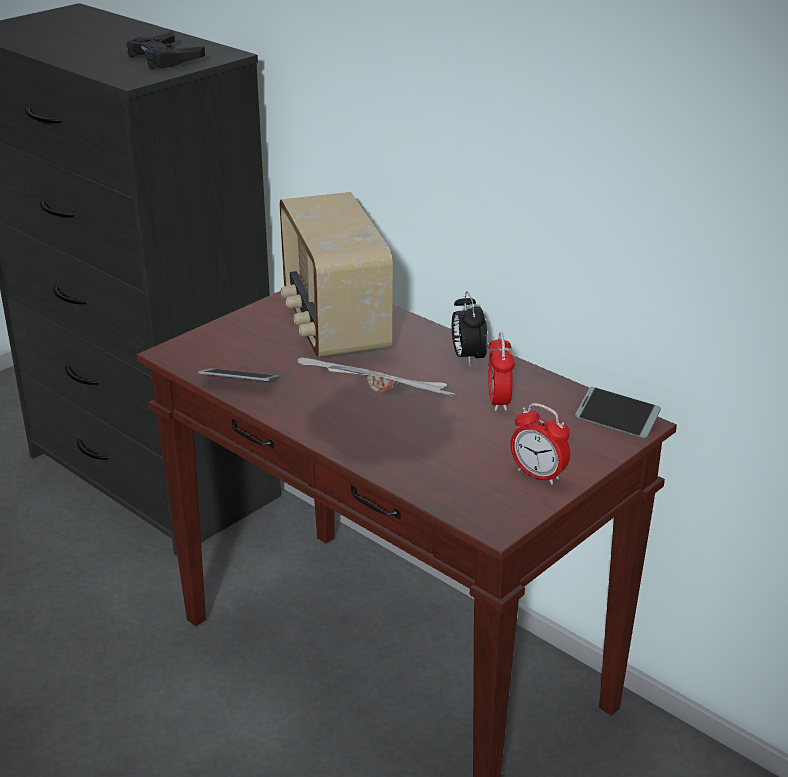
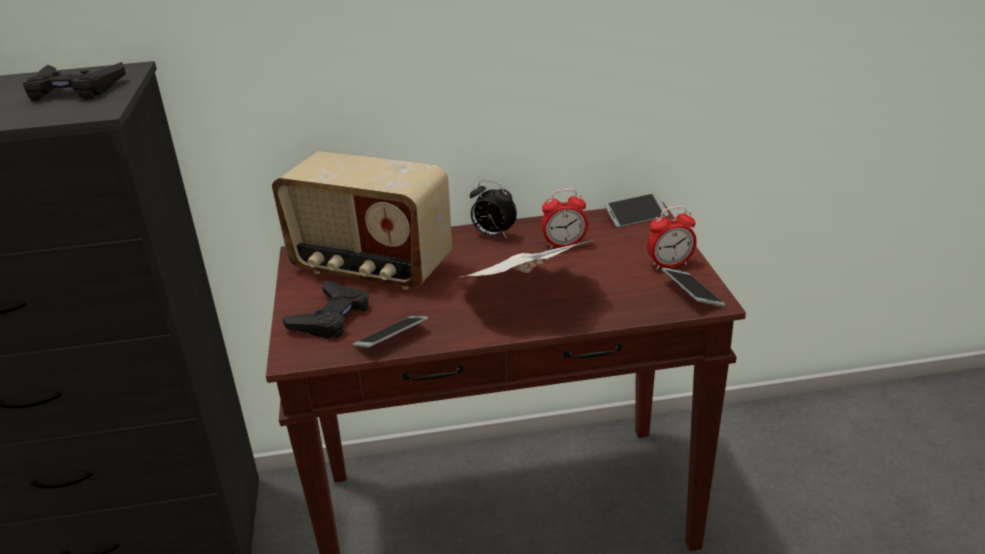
camera: 50 degrees left, 0 degrees up
alarm clock [488,332,515,411] -> alarm clock turned 45 degrees counterclockwise [541,189,588,249]
none -> black game controller [282,280,369,339]
none -> phone [662,267,725,307]

